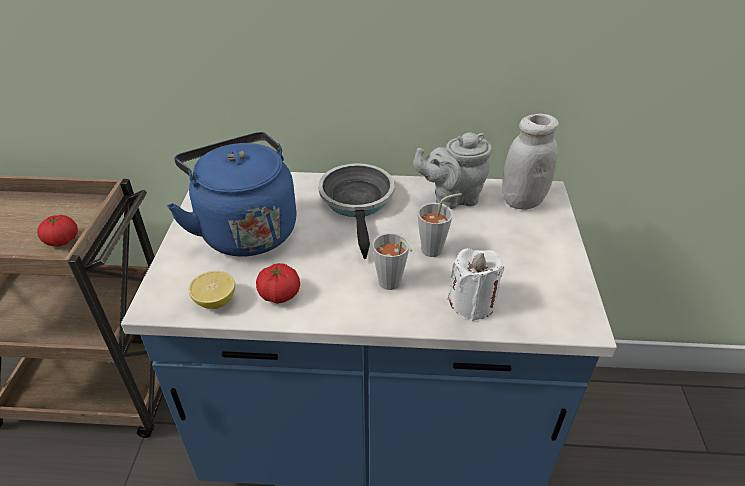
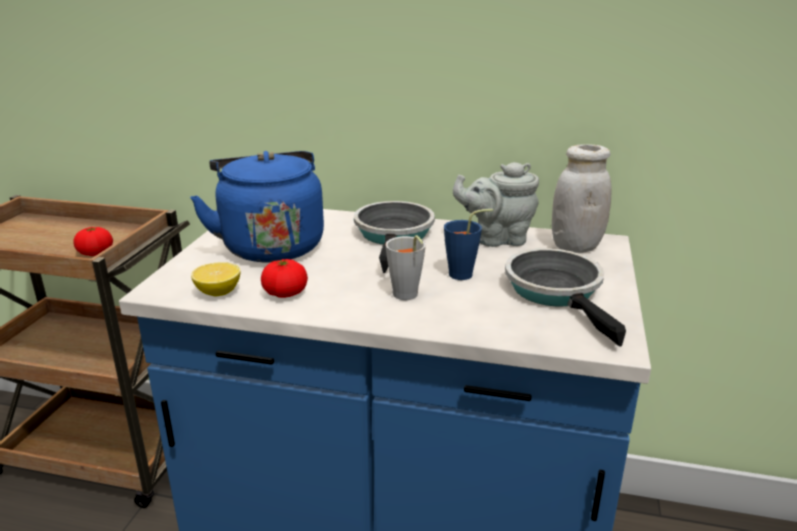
camera: 10 degrees right, 15 degrees down
grey cup [418,193,462,257] -> blue cup [444,209,493,280]
white candle [448,248,504,321] -> none
none -> frying pan [505,248,626,347]

